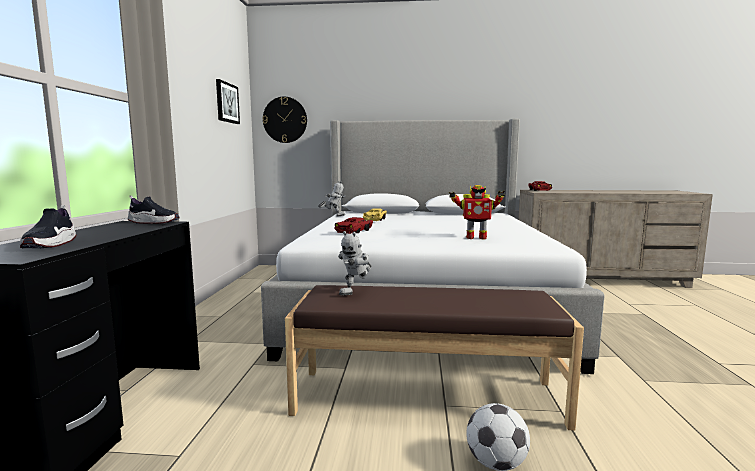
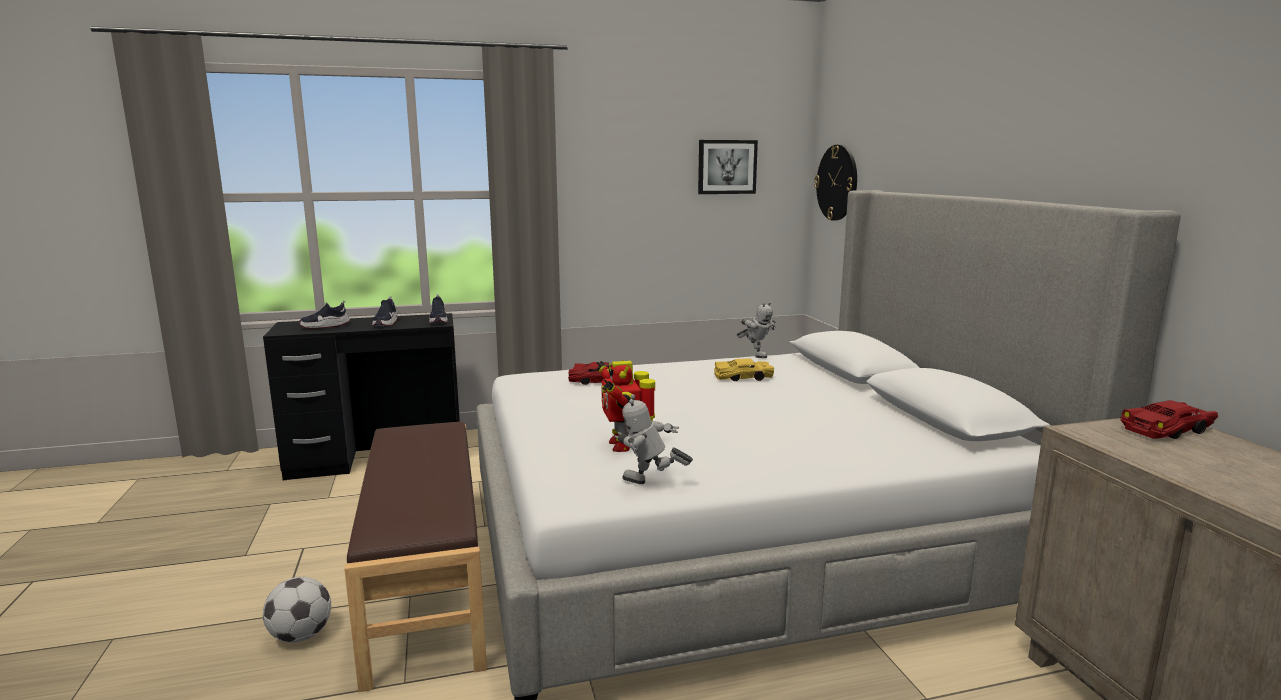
camera: 70 degrees right, 5 degrees up
toy robot [338,231,371,296] -> toy robot moved to [614,394,693,484]
none -> shoe [372,296,398,327]

